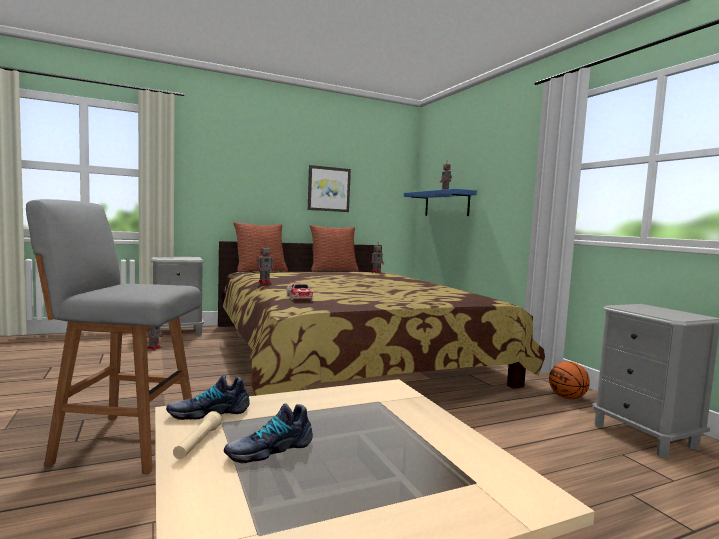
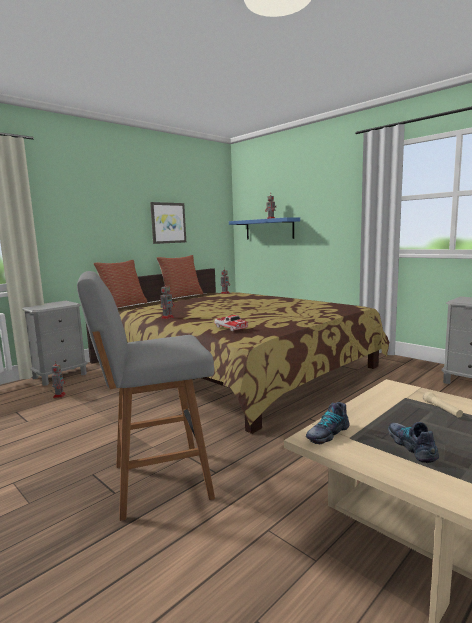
camera: 20 degrees left, 5 degrees up
beige flashlight [173,411,222,459] -> beige flashlight moved to [423,391,463,418]
shoe [224,403,313,463] -> shoe turned 135 degrees clockwise [388,422,439,463]
basketball [549,361,590,399] -> none

